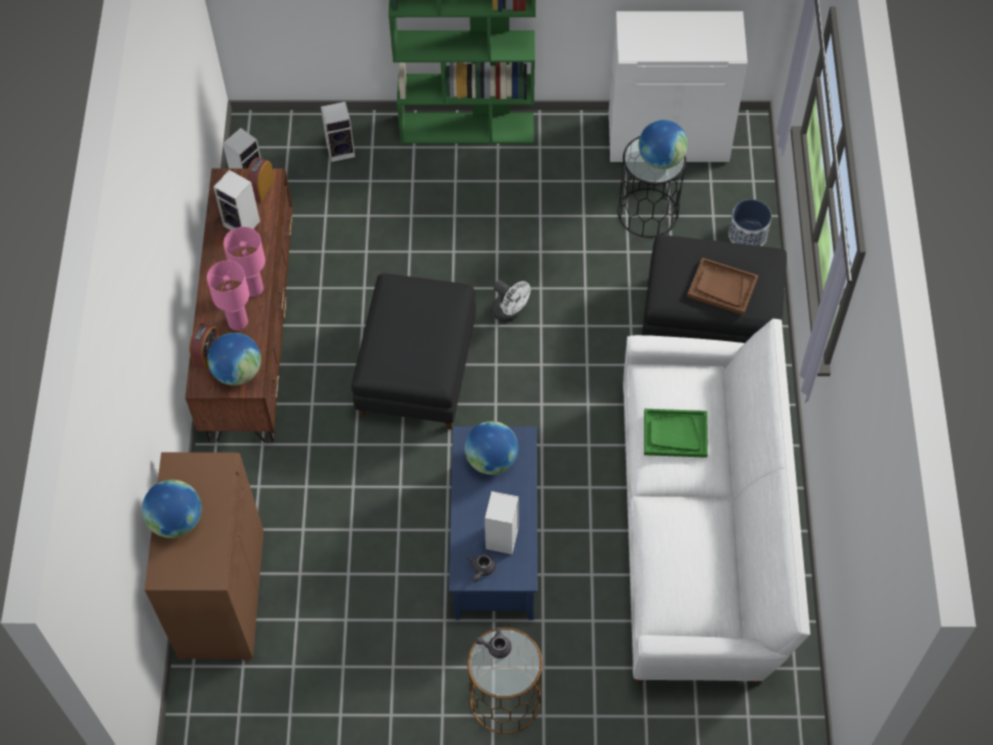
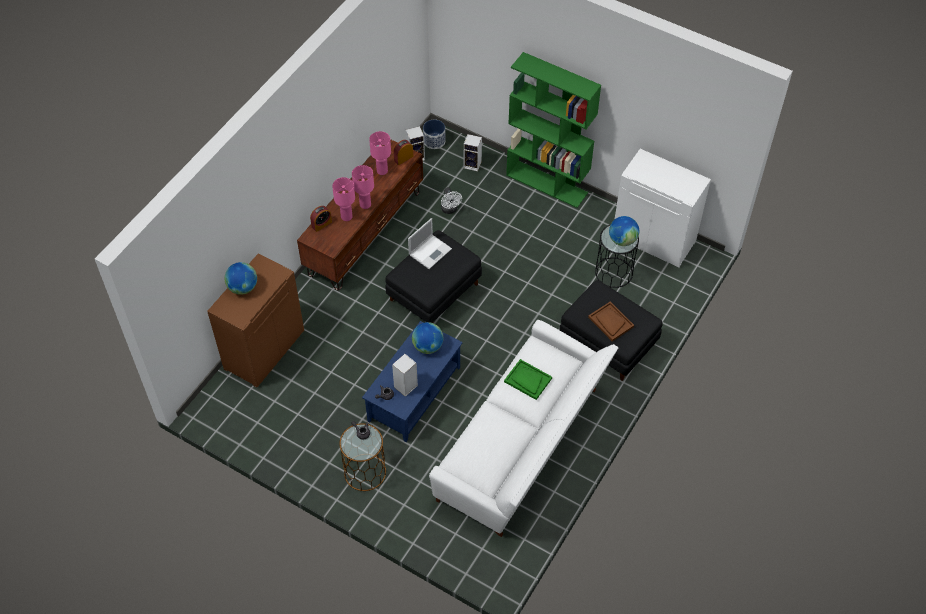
camera: 30 degrees right, 5 degrees down
globe [207,333,261,386] -> none
speaker [214,170,260,230] -> pink table lamp [369,131,391,175]
white fan [491,280,530,322] -> white fan moved to [441,187,462,214]
planter [729,199,772,246] -> planter moved to [423,119,446,149]
none -> laptop [408,218,452,269]

